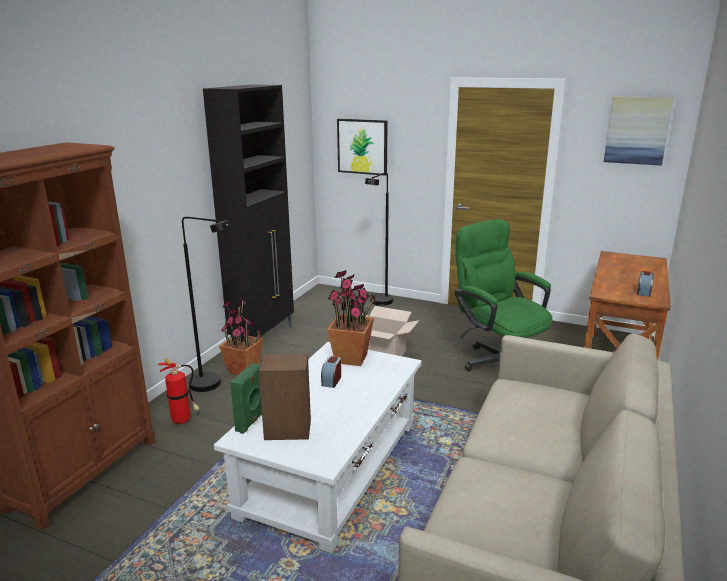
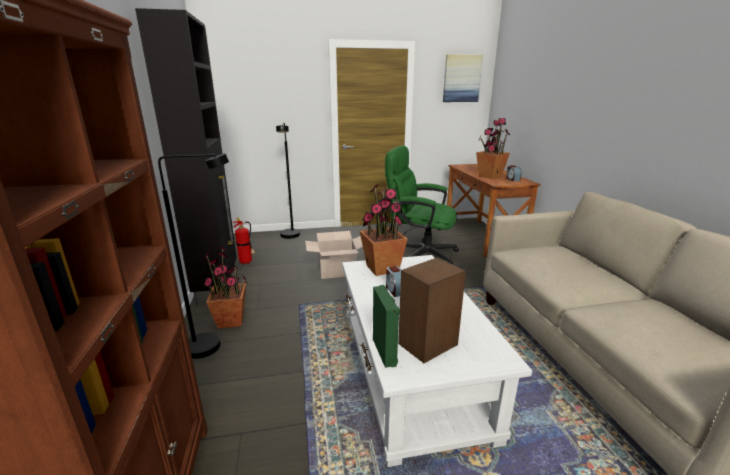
camera: 35 degrees left, 0 degrees up
fire extinguisher [158,358,199,425] -> fire extinguisher moved to [232,217,255,264]
picture [337,119,388,176] -> none
none -> potted plant [476,118,510,179]

